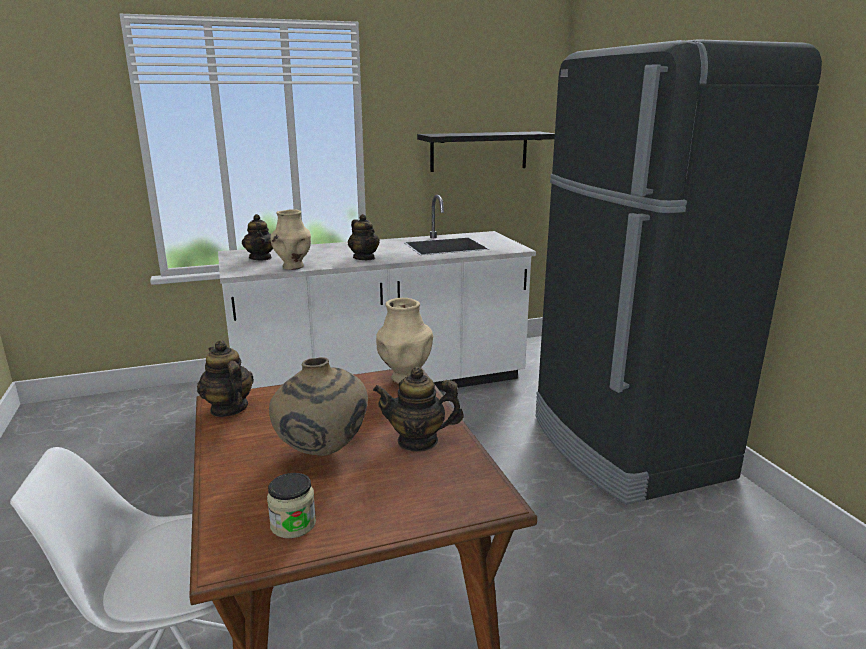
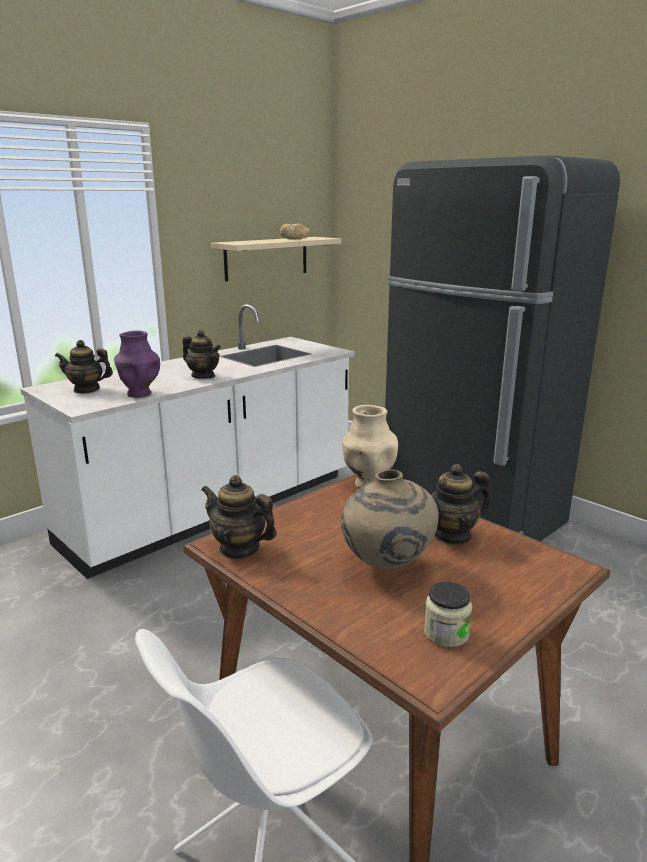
camera: 25 degrees left, 0 degrees up
teapot [242,214,273,260] -> teapot turned 135 degrees clockwise [55,340,113,393]
beige vase [271,209,311,270] -> purple vase [114,331,160,398]
black shelf [417,131,555,172] -> beige shelf [211,237,342,282]
none -> bread [280,224,310,240]

